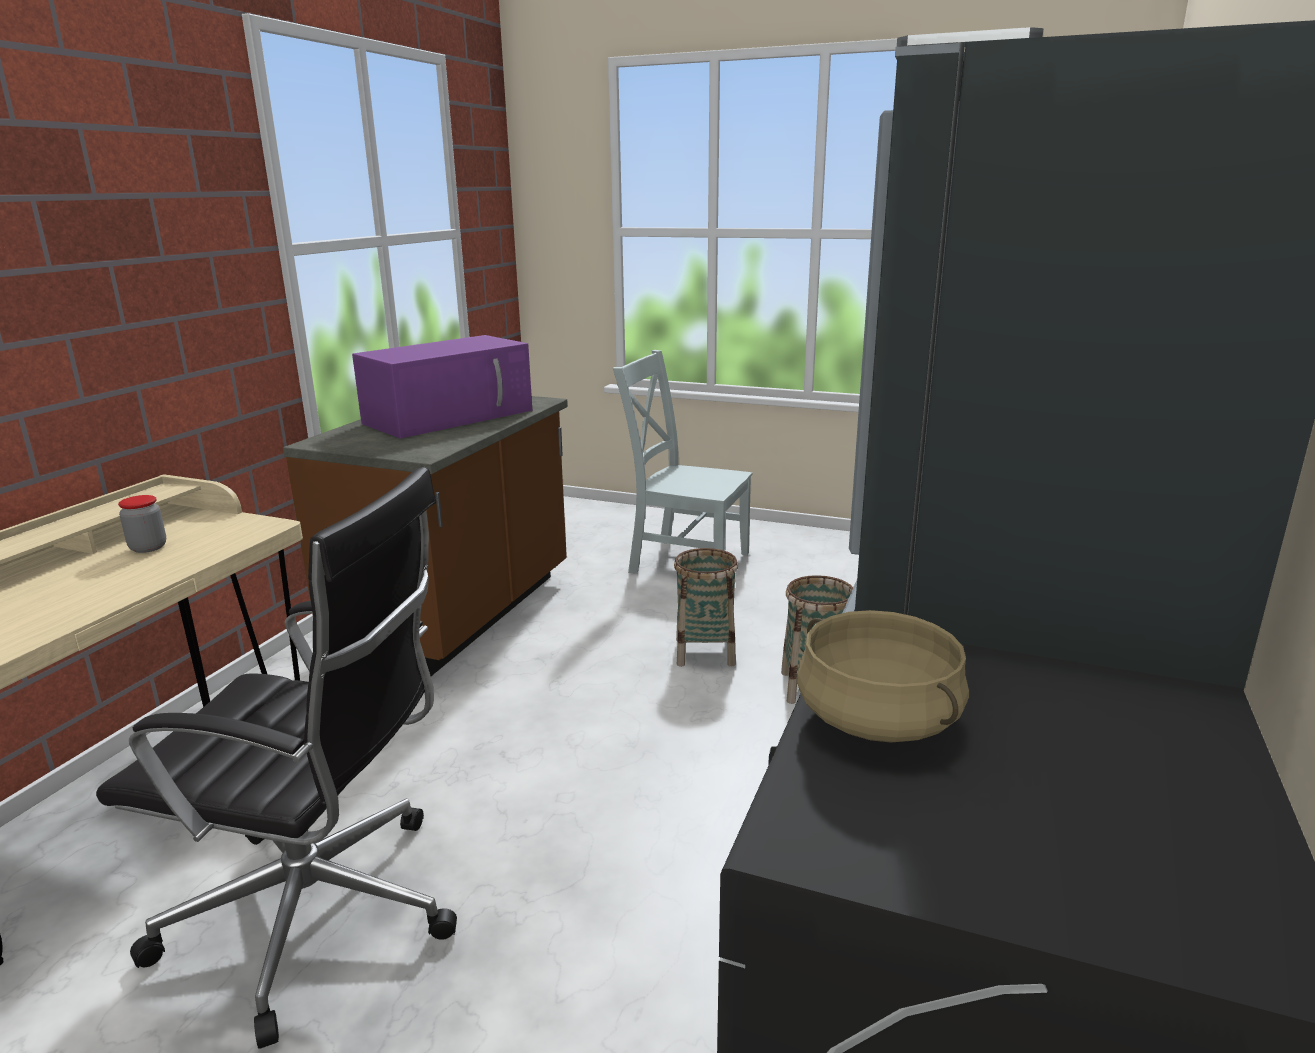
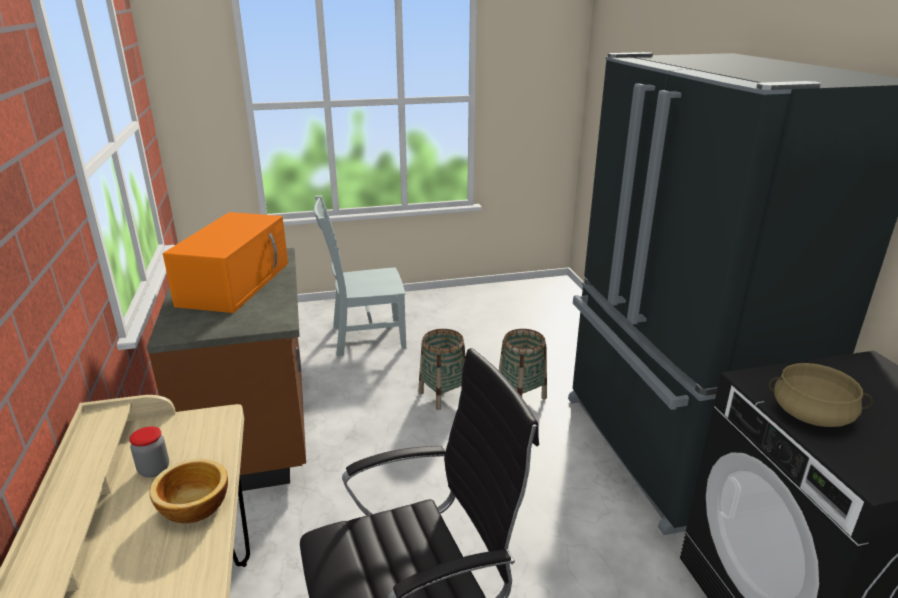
camera: 35 degrees left, 5 degrees up
purple microwave [352,335,532,439] -> orange microwave [163,212,288,313]
none -> bowl [149,459,228,524]

